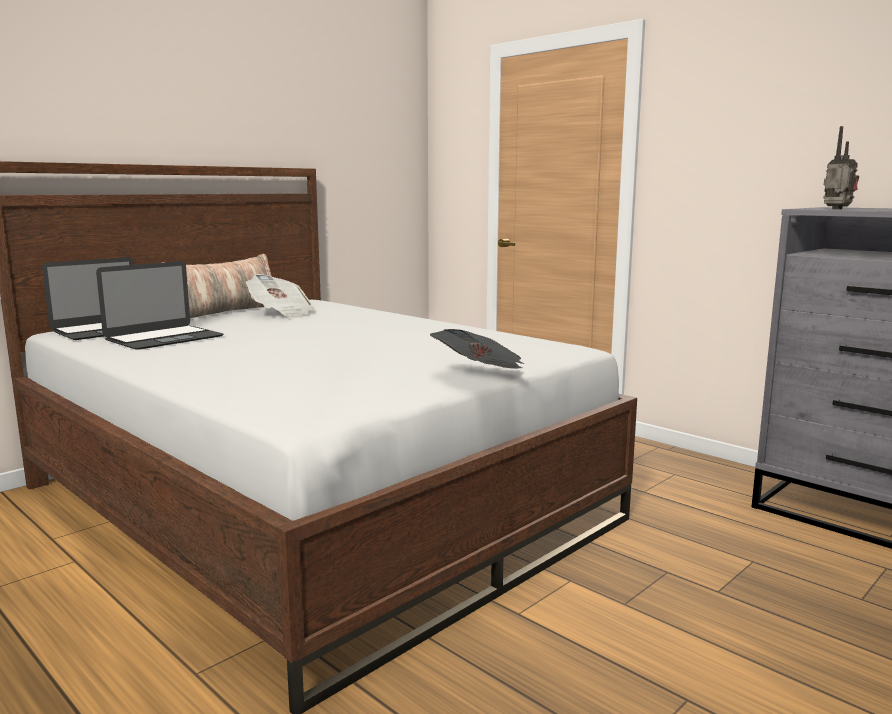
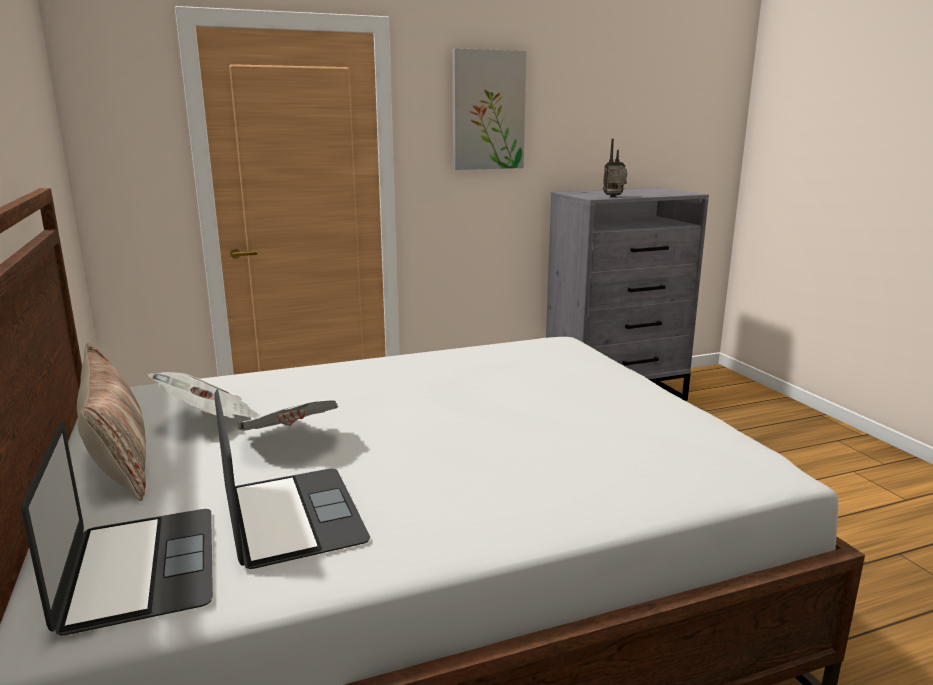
camera: 65 degrees left, 5 degrees up
newspaper [430,329,524,369] -> newspaper moved to [237,400,338,431]
none -> picture [452,48,527,170]

